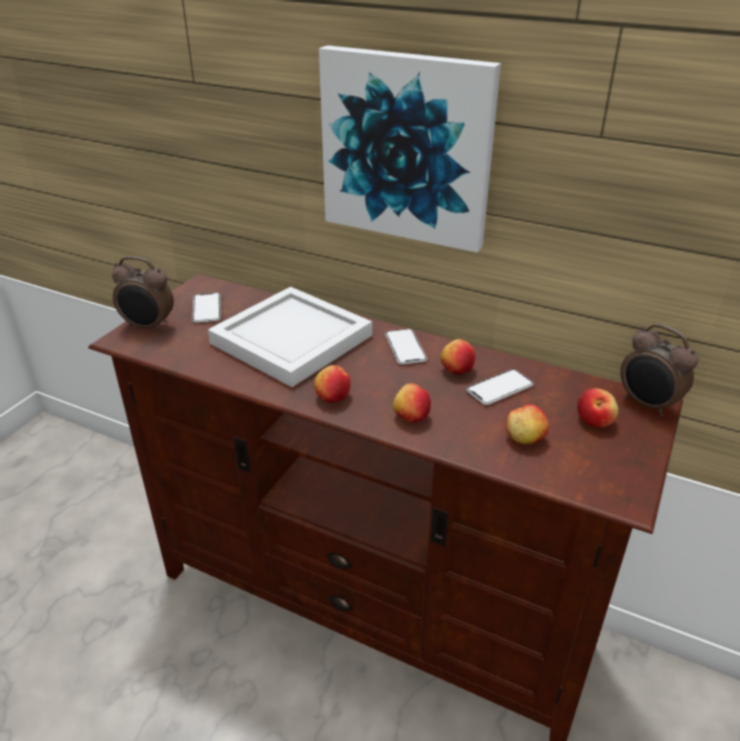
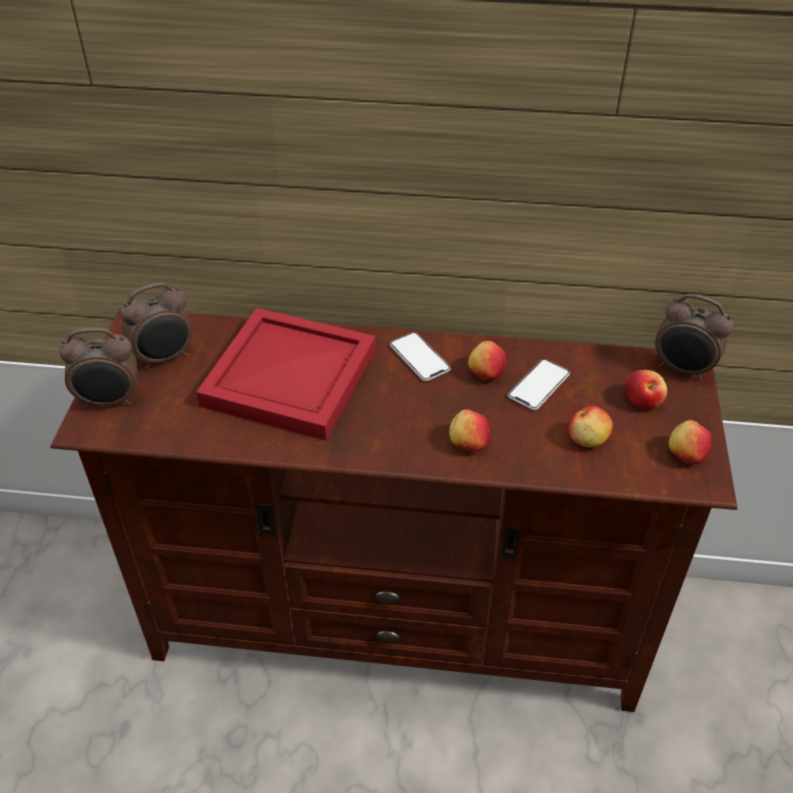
camera: 20 degrees left, 10 degrees up
phone [192,293,221,323] -> alarm clock [120,282,193,369]
white tray [208,287,372,387] -> red tray [196,308,376,440]
apple [314,365,351,403] -> apple moved to [669,420,712,464]
picture [319,45,501,253] -> none

